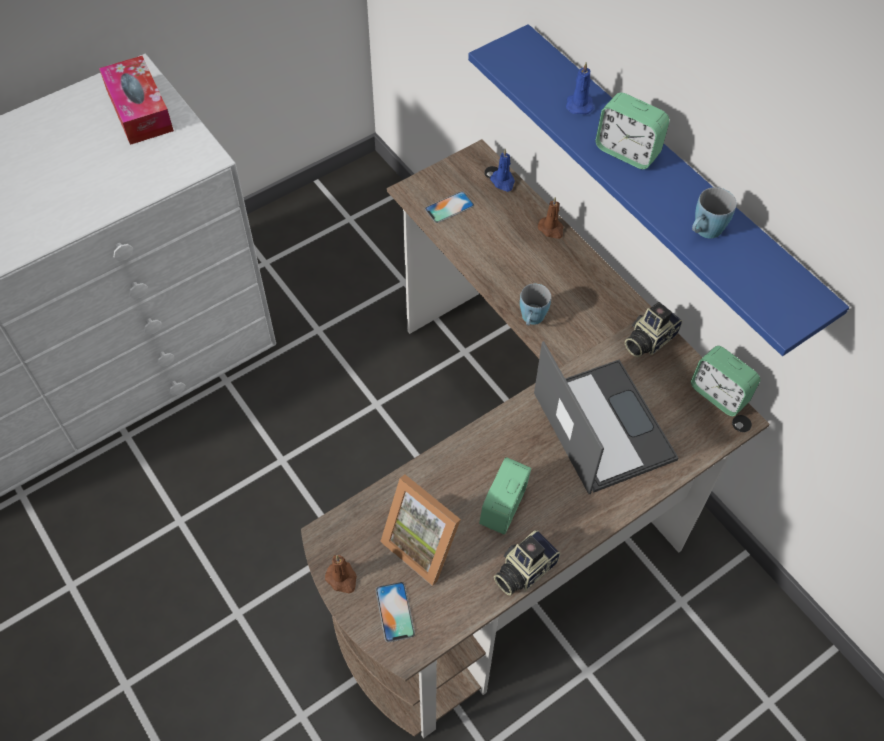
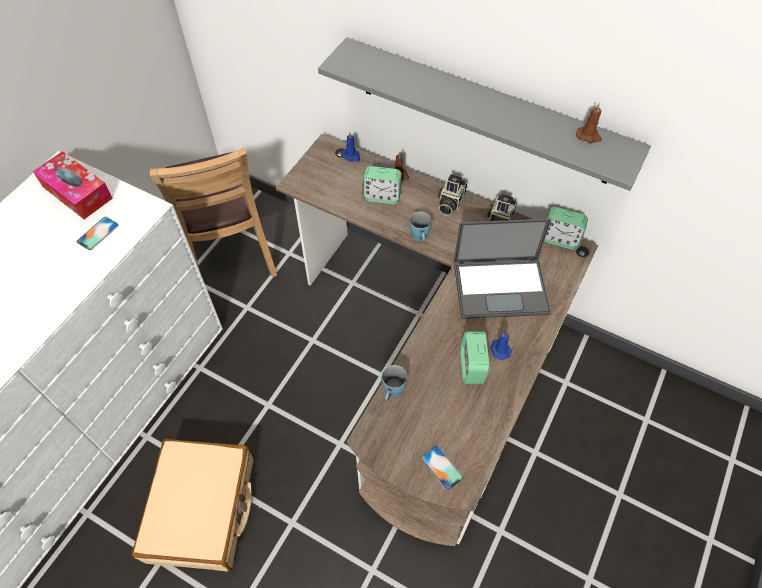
camera: 25 degrees left, 0 degrees up
brown candle [325,555,357,593] -> brown candle moved to [576,103,602,143]
picture frame [380,475,461,586] -> none
phone [425,191,474,223] -> phone moved to [77,217,119,250]
blue shelf [468,24,849,356] -> grey shelf [318,37,651,191]
camera [494,530,560,596] -> camera moved to [438,174,468,216]
laptop [534,341,678,494] -> laptop turned 135 degrees clockwise [454,219,551,319]
blue candle [566,62,594,114] -> blue candle moved to [490,331,512,360]
alarm clock [596,93,670,169] -> alarm clock moved to [362,166,402,204]
blue mug [692,187,737,239] -> blue mug moved to [382,365,407,401]
none -> beige suitcase [132,439,254,572]
none -> brown chair [150,148,277,277]

